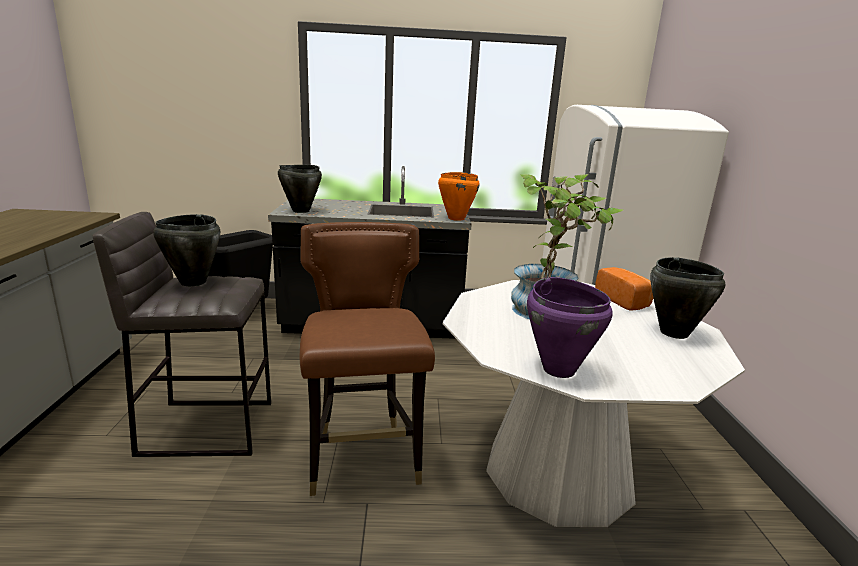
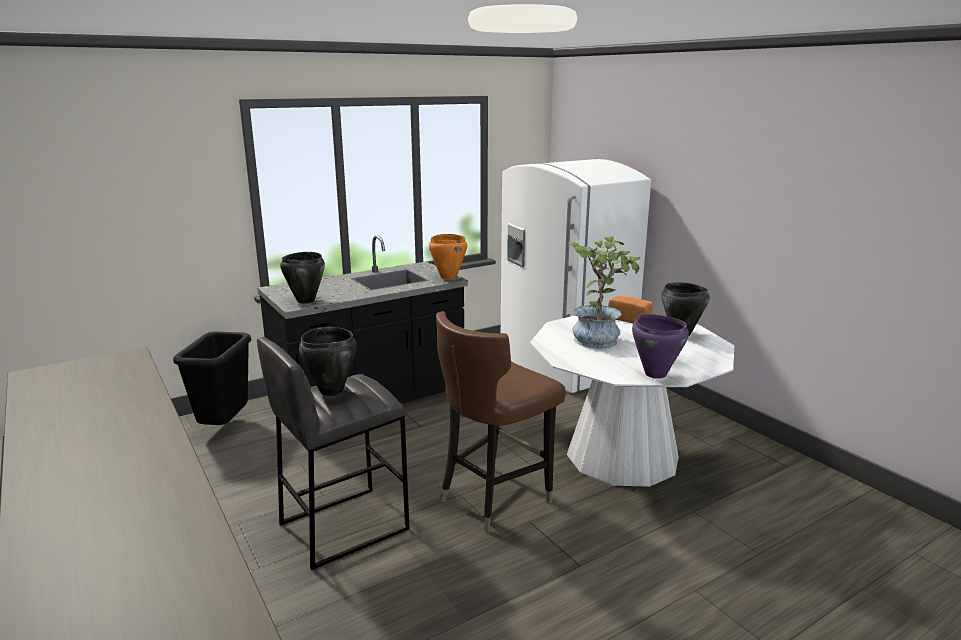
camera: 30 degrees left, 0 degrees up
brown chair [300,222,435,496] -> brown chair turned 90 degrees counterclockwise [436,311,566,532]

